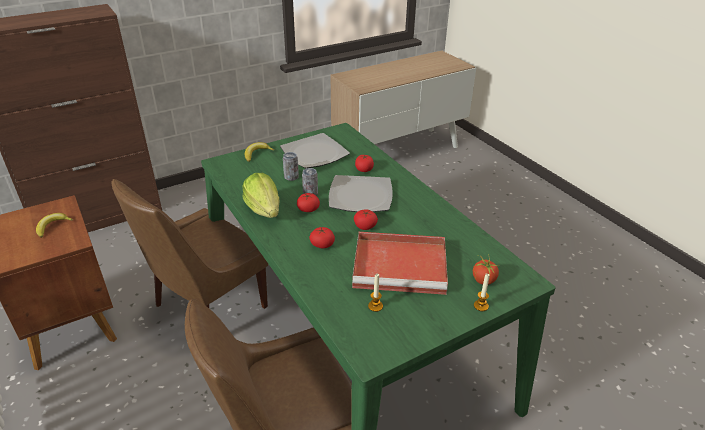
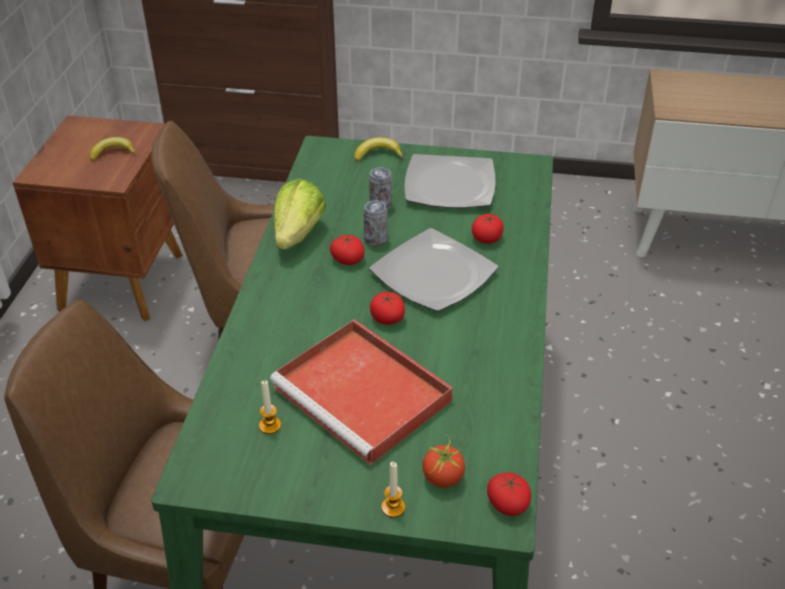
camera: 40 degrees right, 5 degrees up
tomato [310,227,335,248] -> tomato moved to [487,473,531,516]

